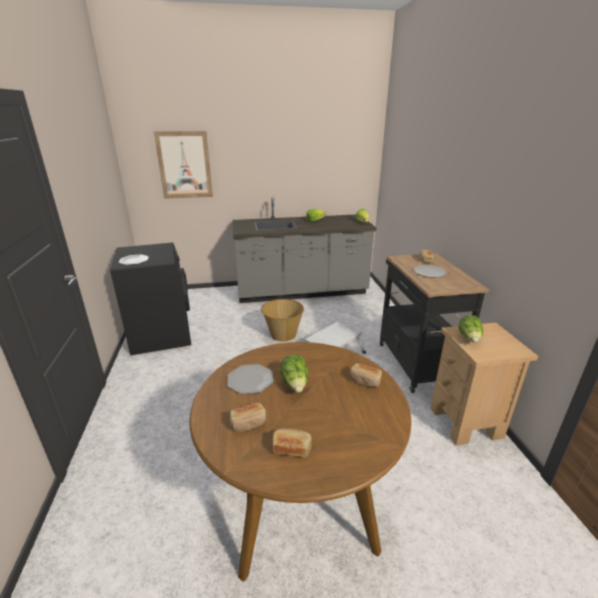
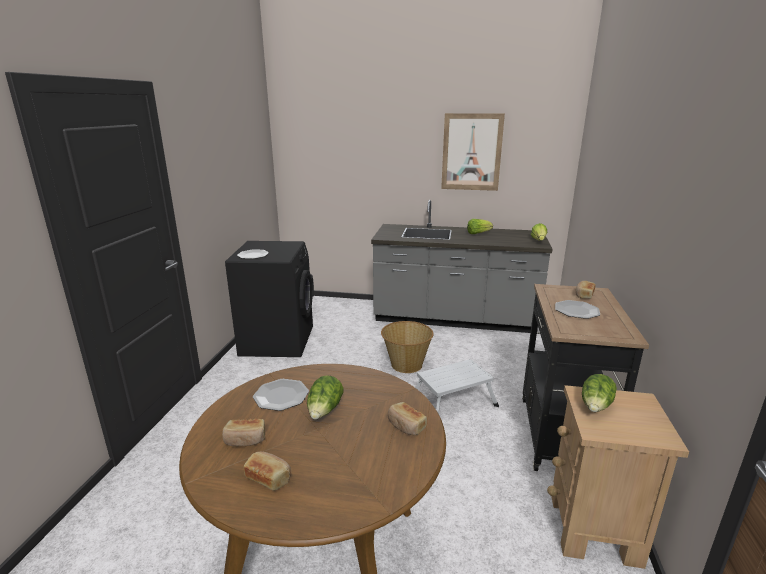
camera: 20 degrees right, 5 degrees down
picture [154,131,213,199] -> picture moved to [441,113,505,191]

